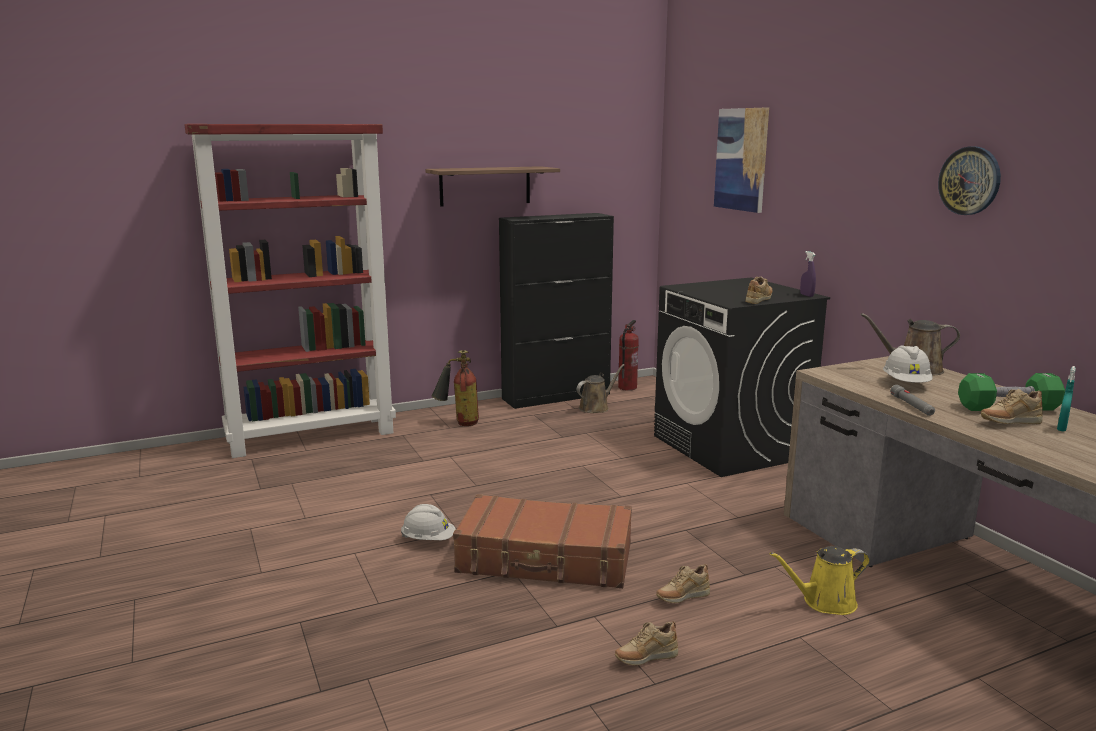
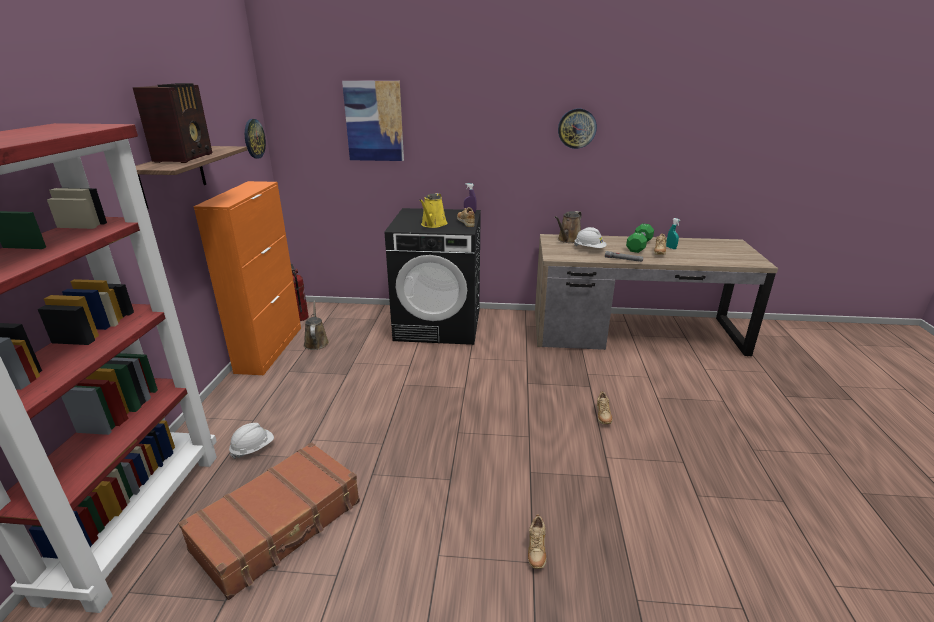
camera: 60 degrees left, 10 degrees up
white hard hat [401,504,456,540] -> white hard hat moved to [229,423,274,459]
fire extinguisher [432,350,479,426] -> none
brown suitcase [453,494,632,589] -> brown suitcase moved to [178,442,360,600]
black cabinet [499,213,614,409] -> orange cabinet [193,181,301,375]
beige shoe [615,621,678,665] -> beige shoe moved to [528,514,546,569]
yellow watering can [770,546,870,615] -> yellow watering can moved to [419,193,447,228]
none -> radio [133,83,213,163]
none -> wall clock [245,119,266,159]

